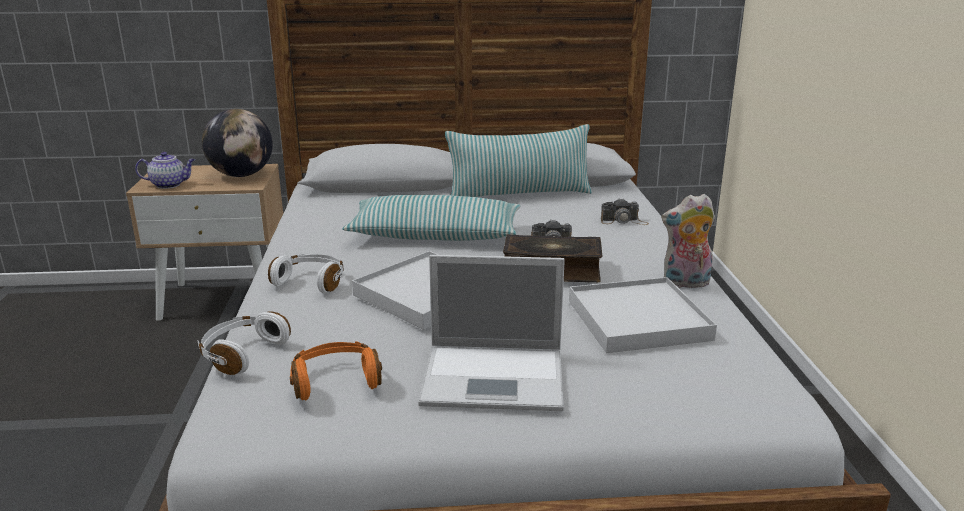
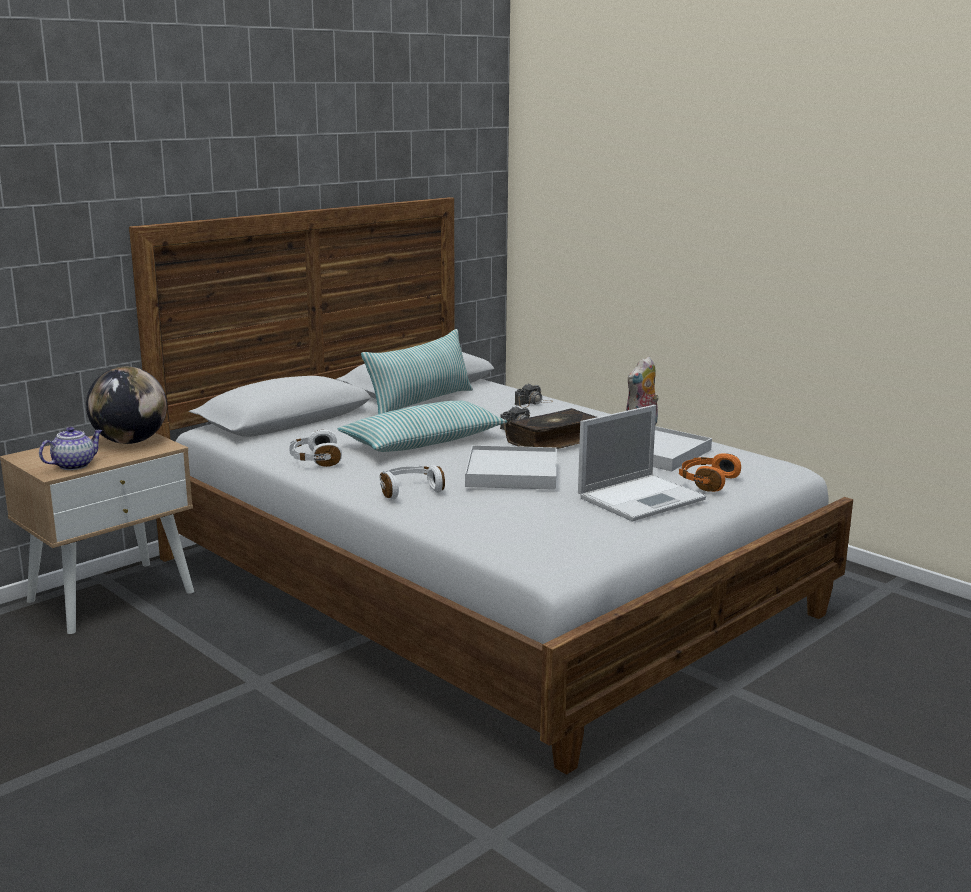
camera: 40 degrees left, 5 degrees down
white headphones [197,311,291,375] -> white headphones moved to [289,430,342,467]
orange headphones [290,341,382,400] -> orange headphones moved to [679,453,741,492]

